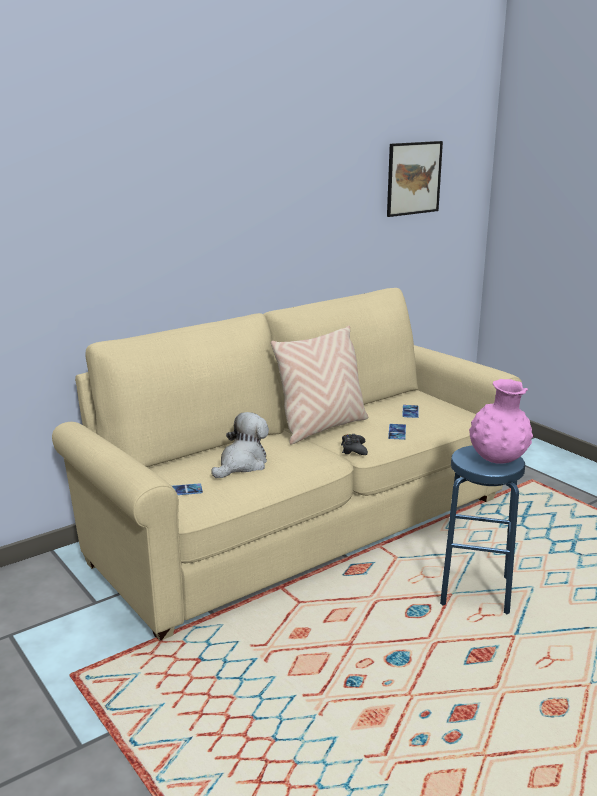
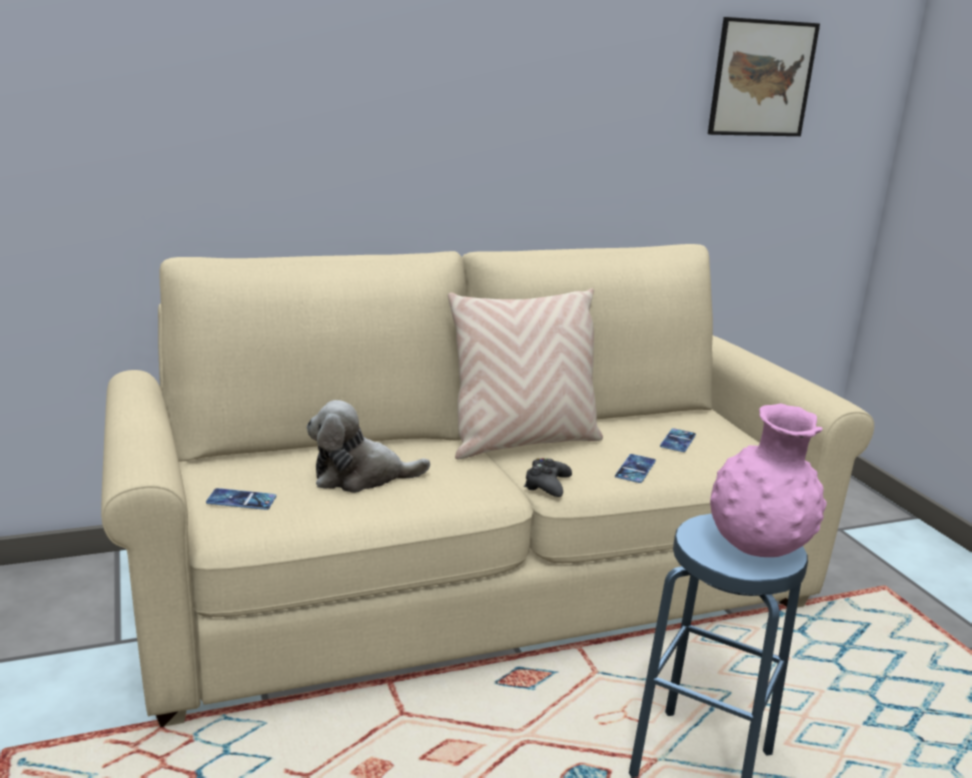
camera: 15 degrees right, 0 degrees up
plush toy [211,412,269,478] -> plush toy turned 150 degrees counterclockwise [307,400,430,493]

